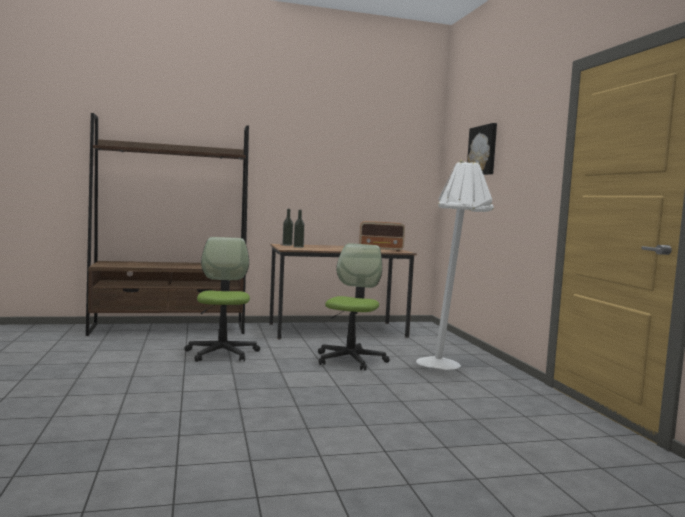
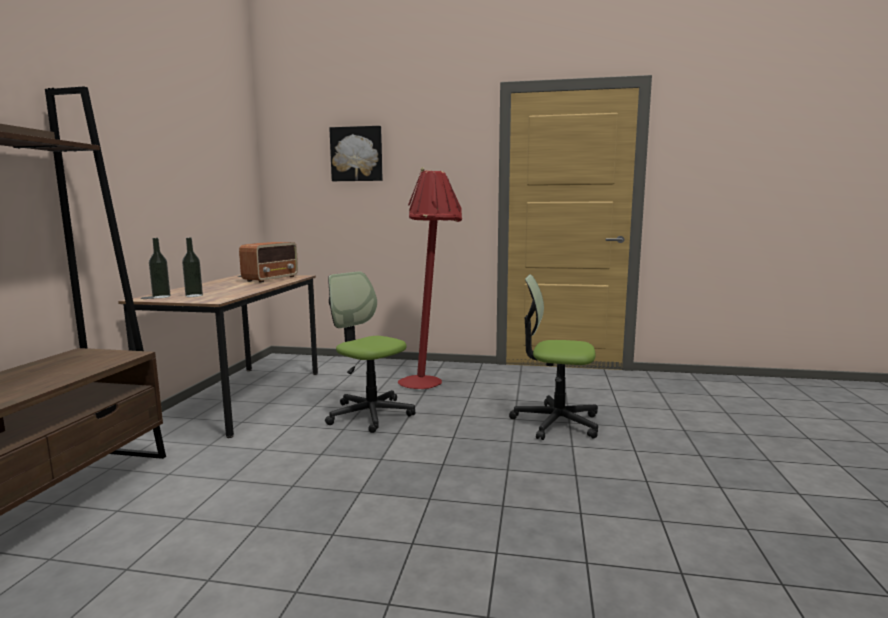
camera: 65 degrees left, 5 degrees up
office chair [185,237,260,362] -> office chair moved to [509,274,598,440]
white floor lamp [416,160,494,370] -> red floor lamp [398,167,462,389]

